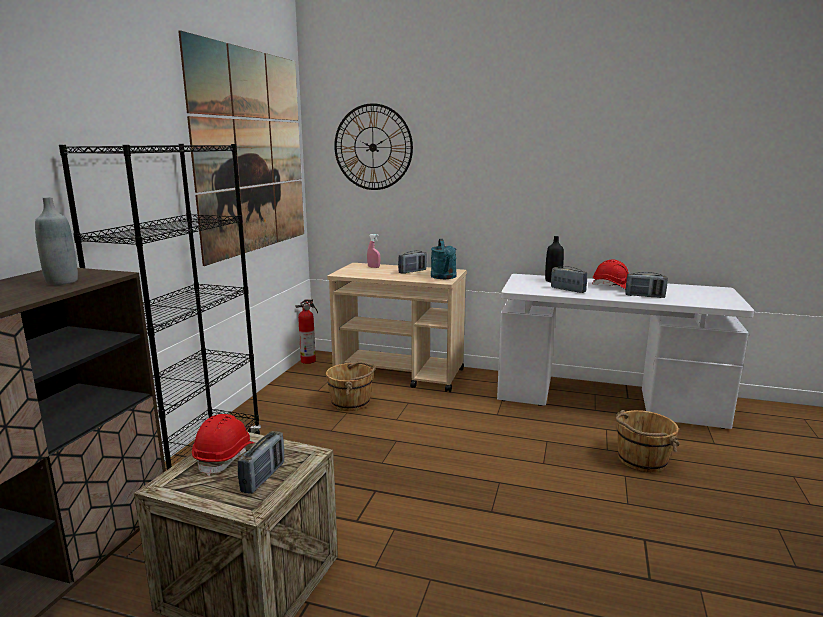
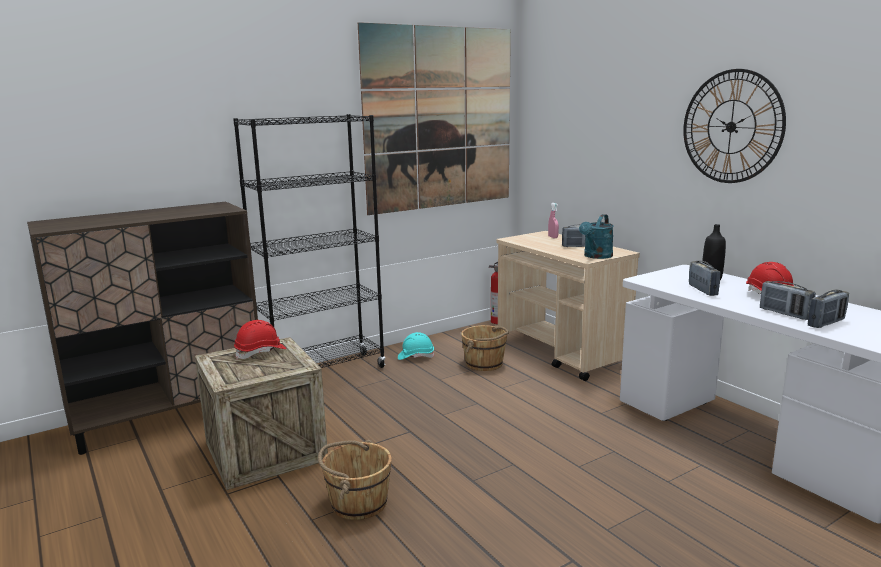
camera: 40 degrees right, 0 degrees up
grey bottle [35,197,78,285] -> none
radio [238,431,284,494] -> radio moved to [808,290,849,328]
wall clock [334,103,413,190] -> wall clock moved to [683,69,786,183]
brown bucket [616,410,680,472] -> brown bucket moved to [318,440,392,520]
none -> turquoise hard hat [398,332,434,360]

